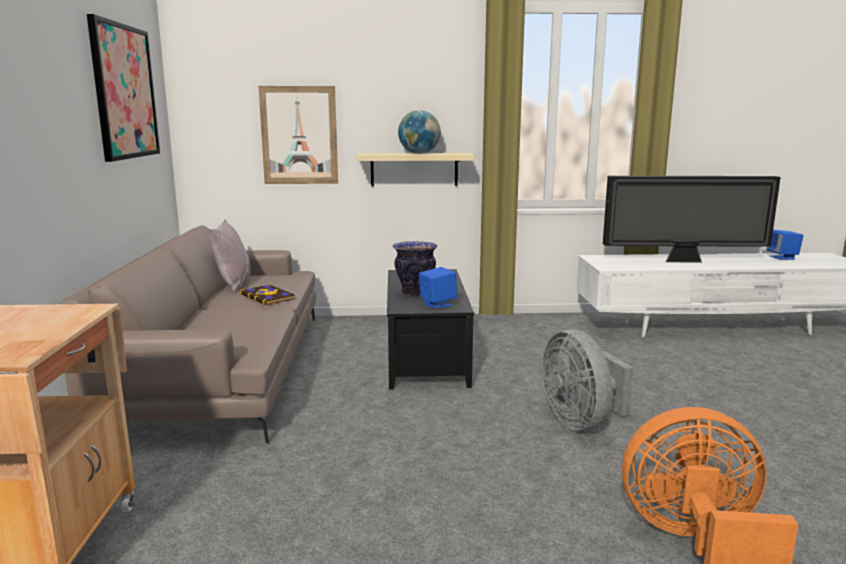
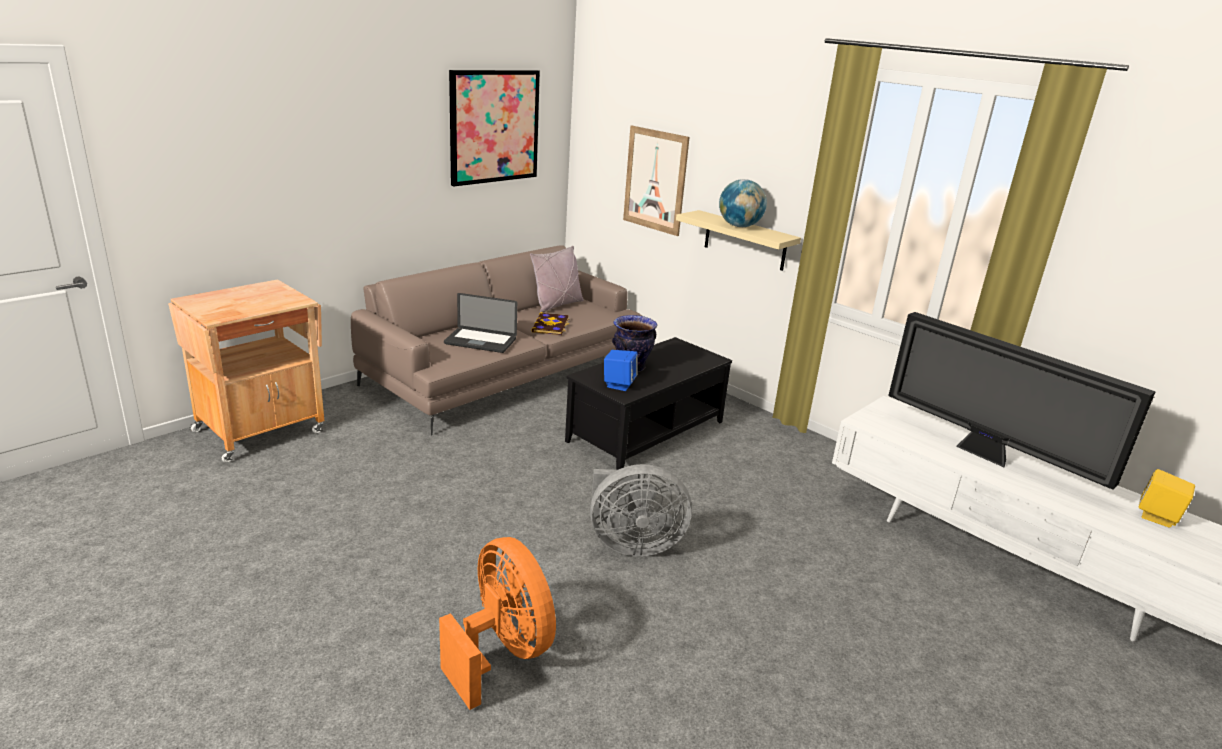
camera: 45 degrees right, 10 degrees up
grey fan [543,329,633,431] -> grey fan turned 120 degrees counterclockwise [590,464,692,556]
blue speaker [766,230,804,260] -> yellow speaker [1139,469,1195,528]
none -> laptop [444,293,517,353]

